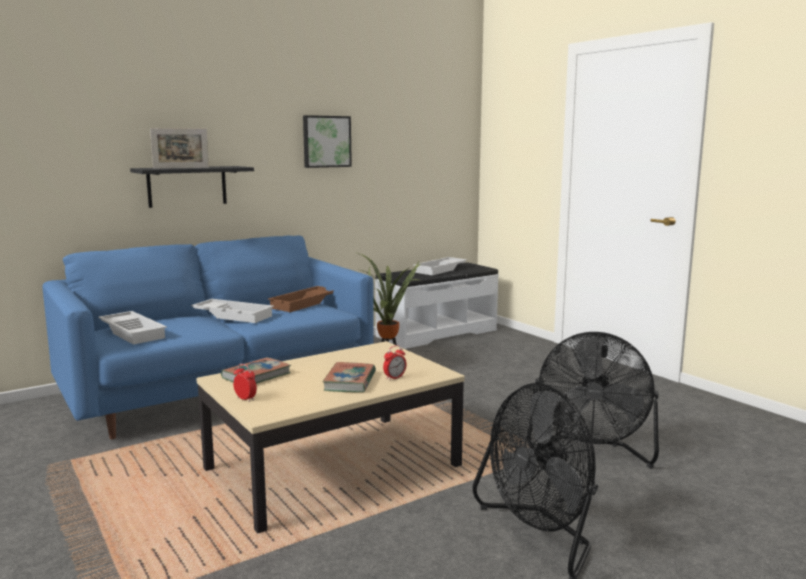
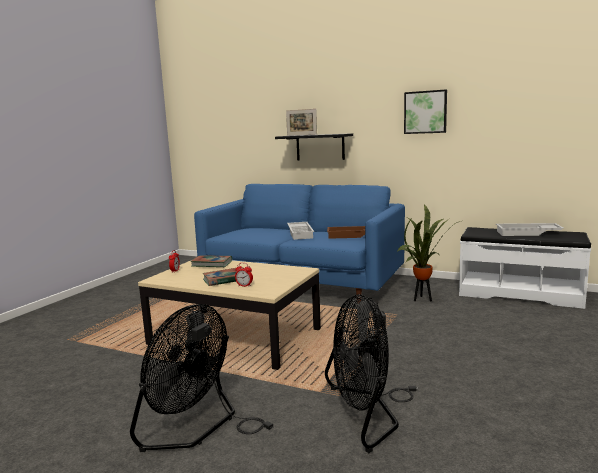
camera: 60 degrees right, 0 degrees up
white tray [98,311,167,345] -> none

